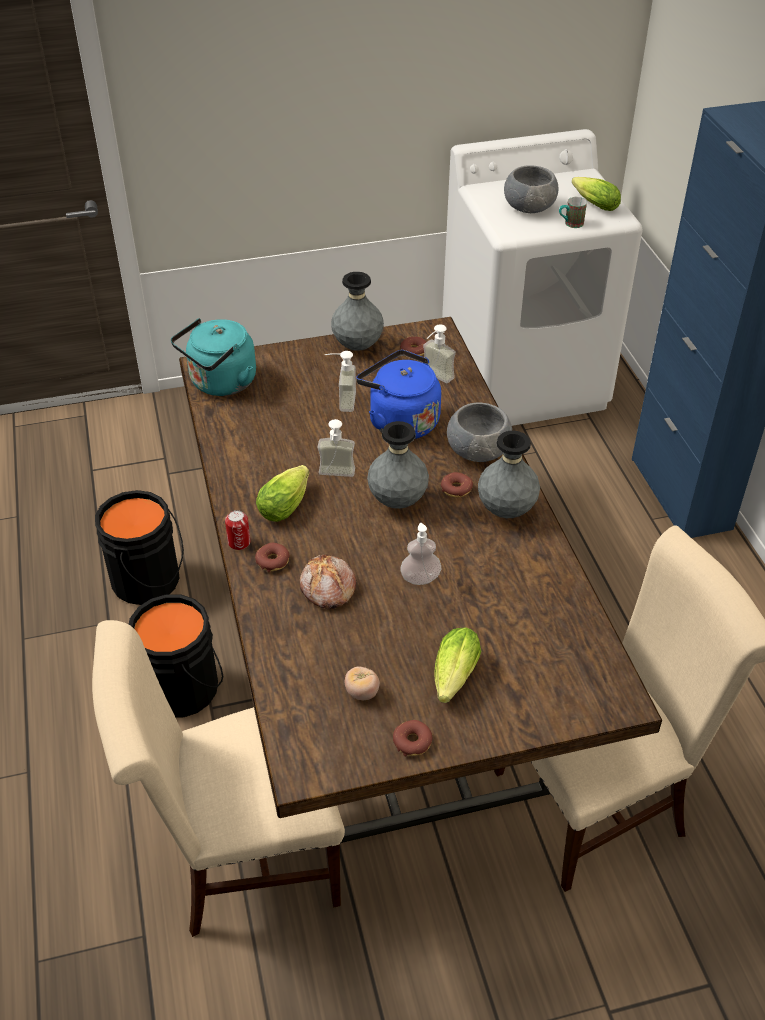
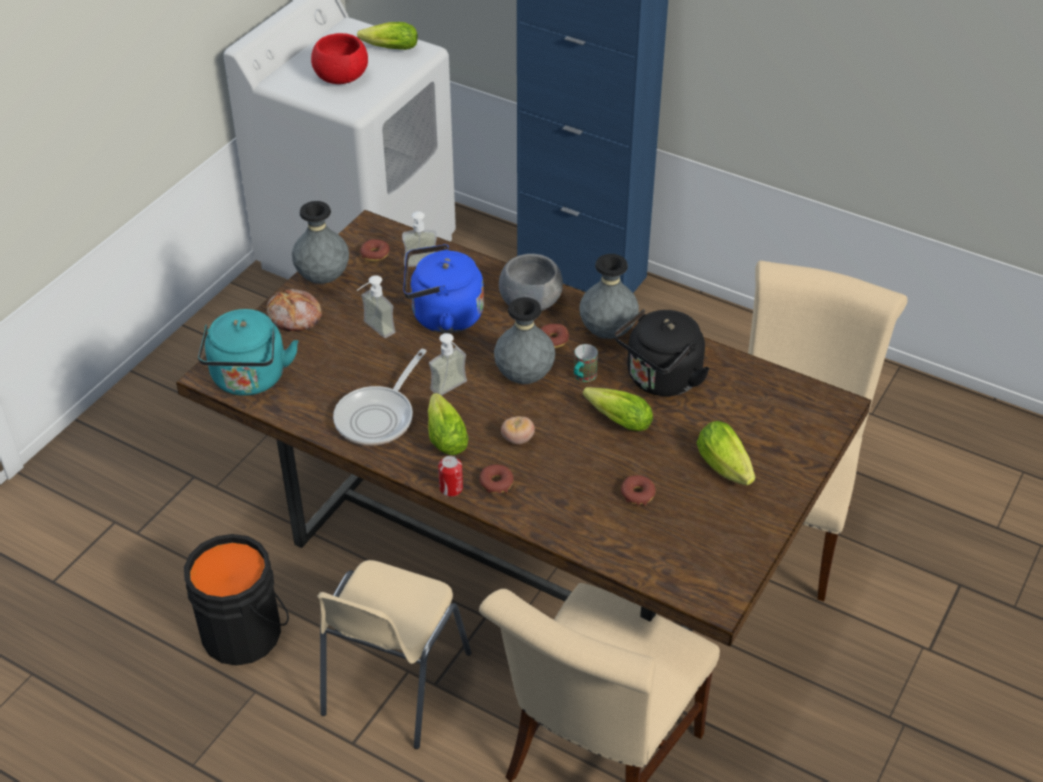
camera: 45 degrees left, 0 degrees up
black bucket [129,594,223,717] -> beige chair [317,560,471,749]
bread [300,554,356,609] -> bread moved to [267,289,322,331]
tomato [345,667,380,700] -> tomato moved to [501,416,535,444]
donut [393,720,432,757] -> donut moved to [621,475,656,506]
soap dispenser [400,523,441,585] -> lettuce [583,387,653,431]
grey bowl [504,165,558,213] -> red bowl [311,33,368,84]
mug [559,197,587,228] -> mug moved to [574,344,598,382]
none -> frying pan [333,349,427,446]
none -> black kettle [614,309,710,396]

